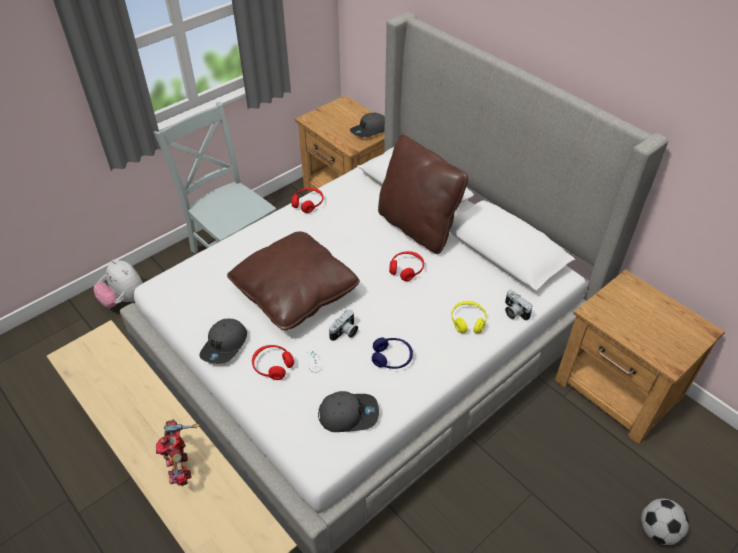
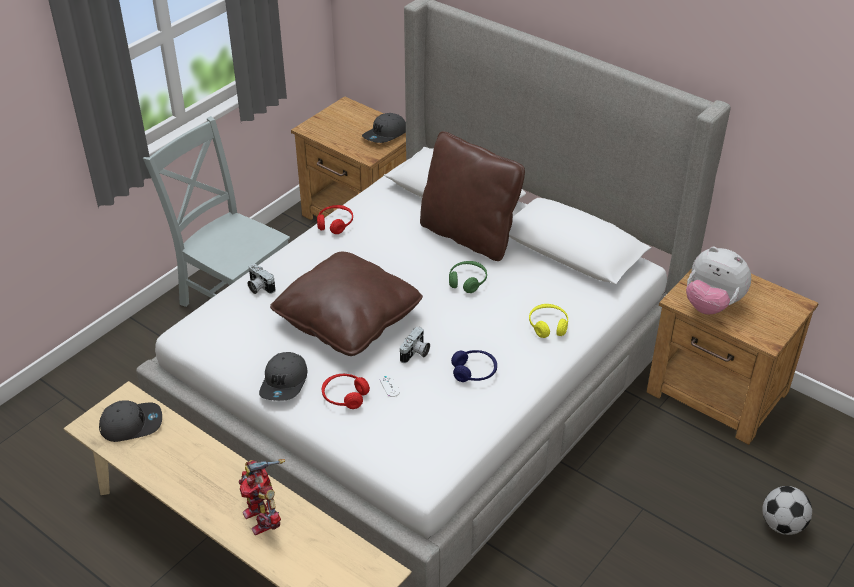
camera: 10 degrees left, 5 degrees down
plush toy [94,259,143,308] -> plush toy moved to [686,246,751,315]
grey cap [318,391,379,432] -> grey cap moved to [99,400,162,442]
red headphones [389,251,424,281] -> green headphones [449,261,487,293]
camera [505,290,533,320] -> camera moved to [248,263,275,294]

